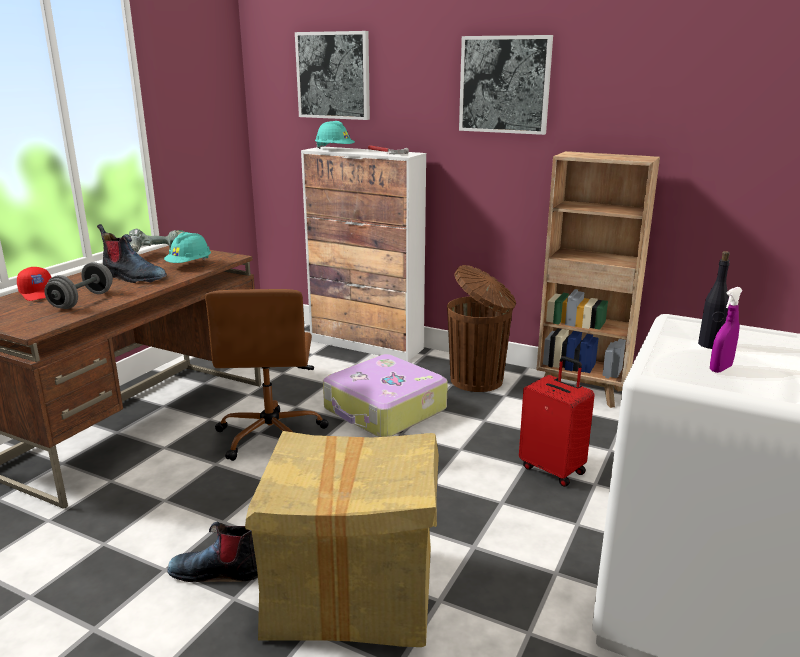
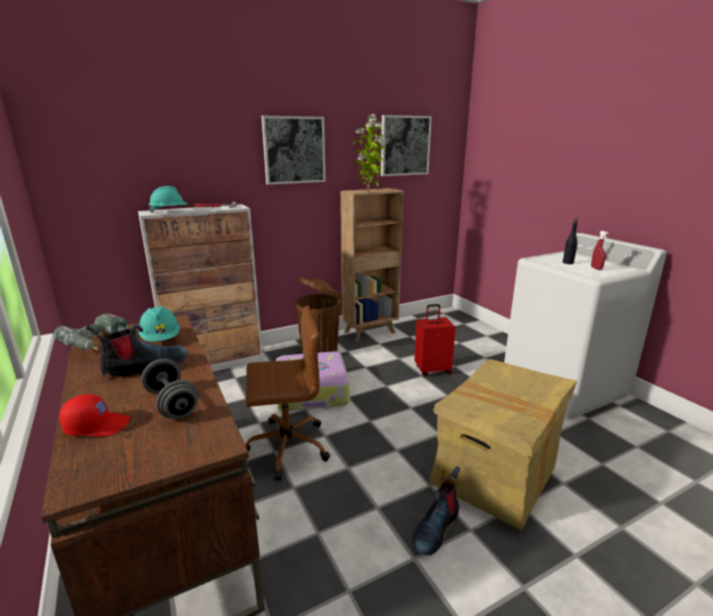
camera: 55 degrees left, 0 degrees up
brown office chair [205,289,328,461] -> brown office chair turned 45 degrees counterclockwise [246,305,330,481]
picture [295,31,370,120] -> picture moved to [381,115,432,176]
purple spray bottle [710,287,743,373] -> red spray bottle [591,231,609,270]
none -> potted plant [353,114,386,190]

